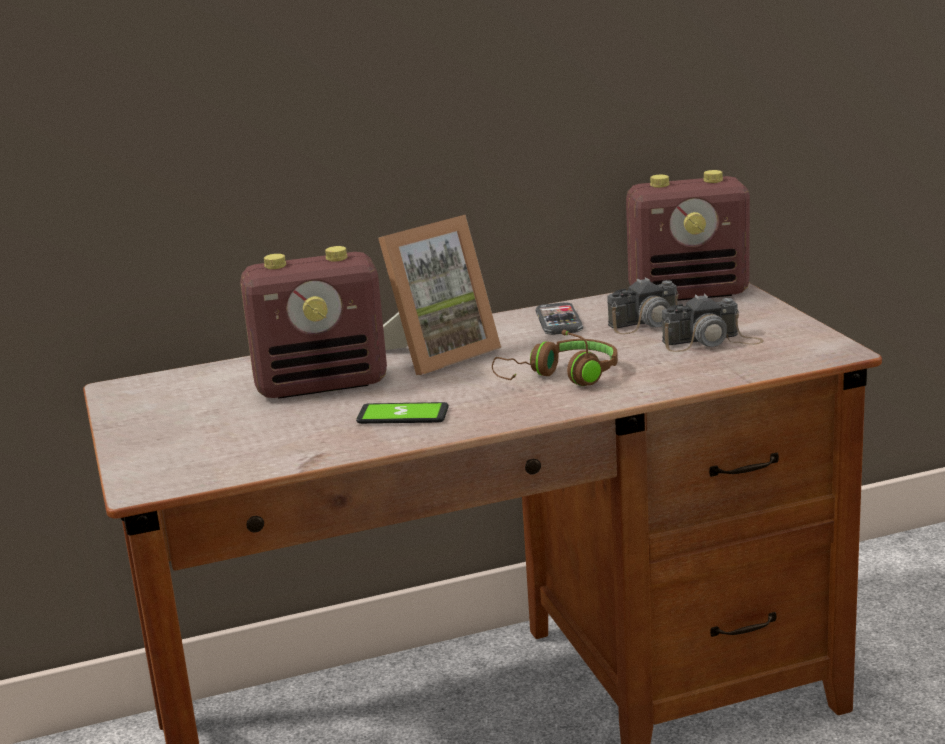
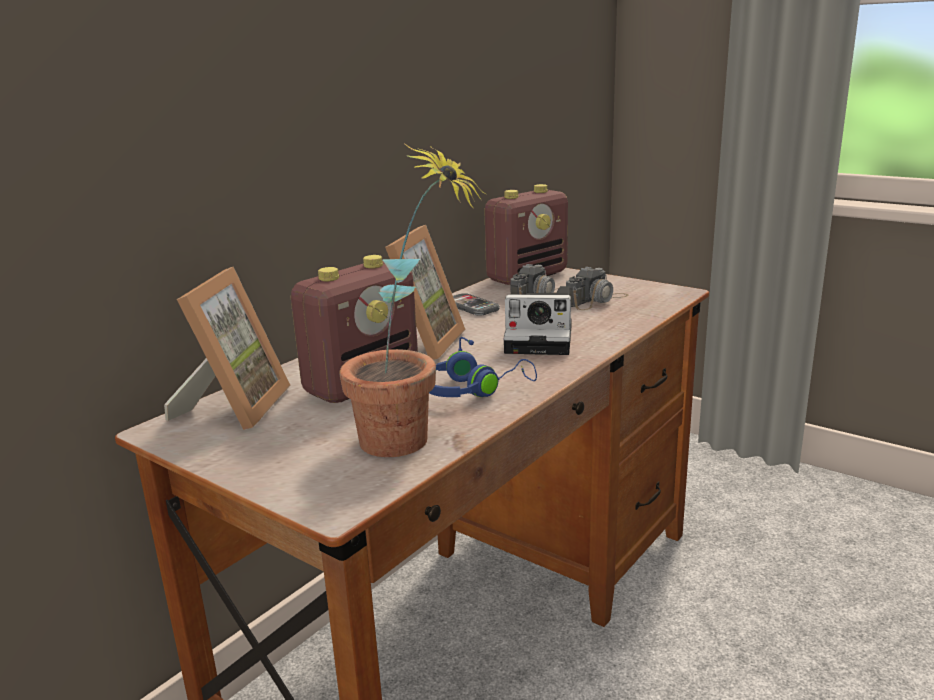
camera: 35 degrees left, 0 degrees up
phone [356,402,449,424] -> blue headphones [429,337,537,397]
brown headphones [492,330,618,386] -> camera [503,286,571,355]
none -> picture frame [164,267,291,430]
none -> potted plant [340,143,485,457]

